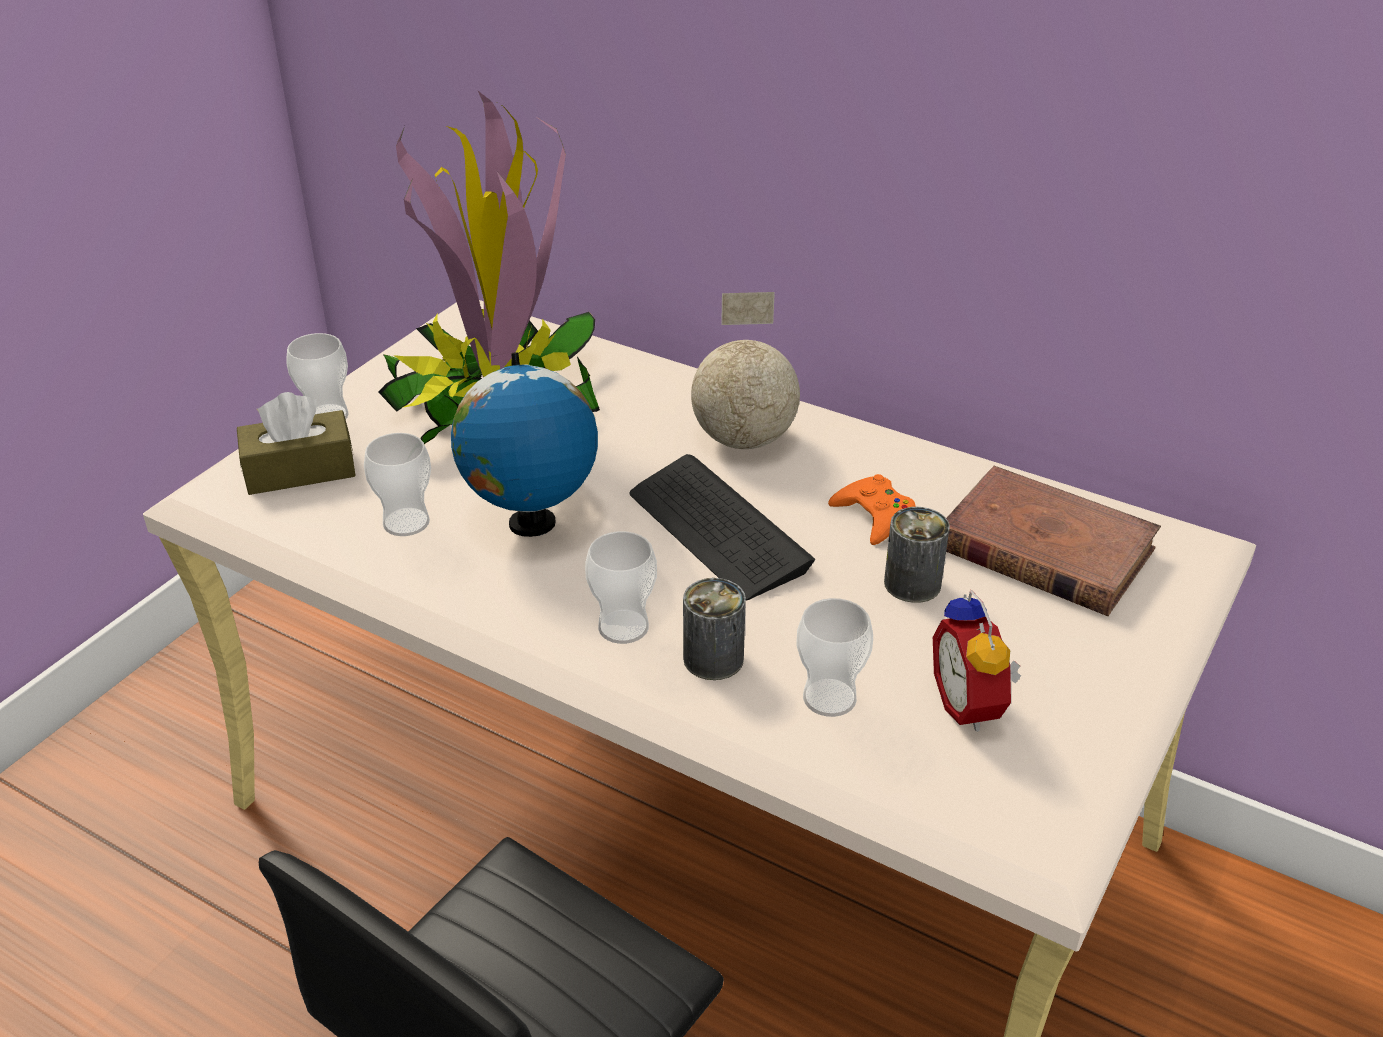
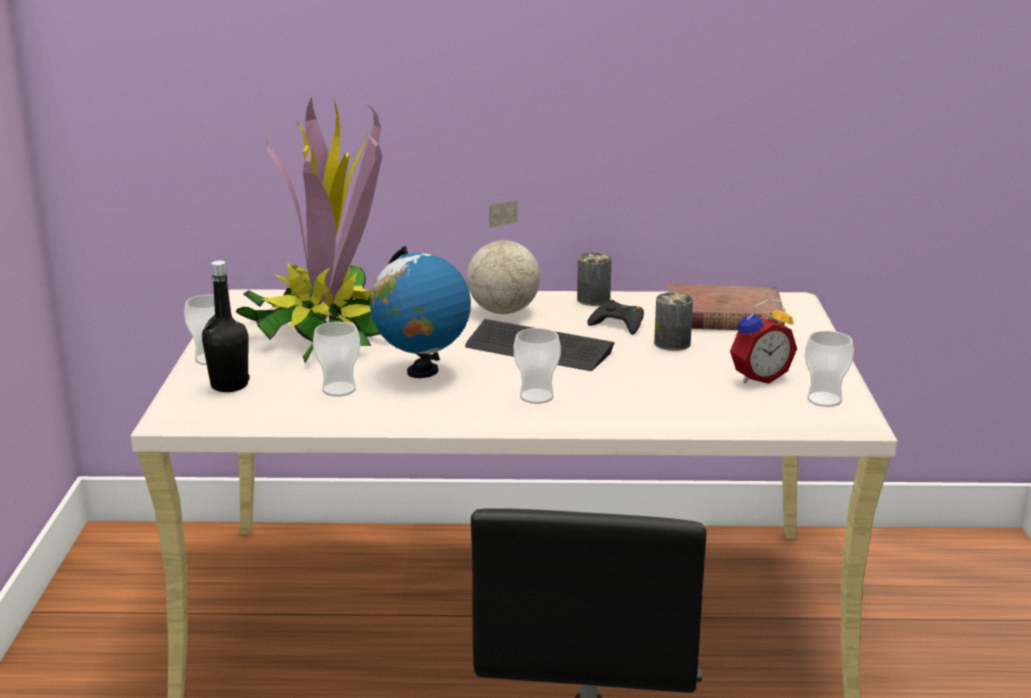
camera: 30 degrees left, 15 degrees down
brown tissue box [237,392,356,495] -> black bottle [202,261,249,392]
can [683,578,746,680] -> can moved to [577,253,612,306]
cup [797,598,873,717] -> cup moved to [804,331,854,407]
orange game controller [828,474,916,545] -> black game controller [587,300,644,335]
alarm clock [933,590,1021,732] -> alarm clock turned 75 degrees counterclockwise [730,299,797,384]

